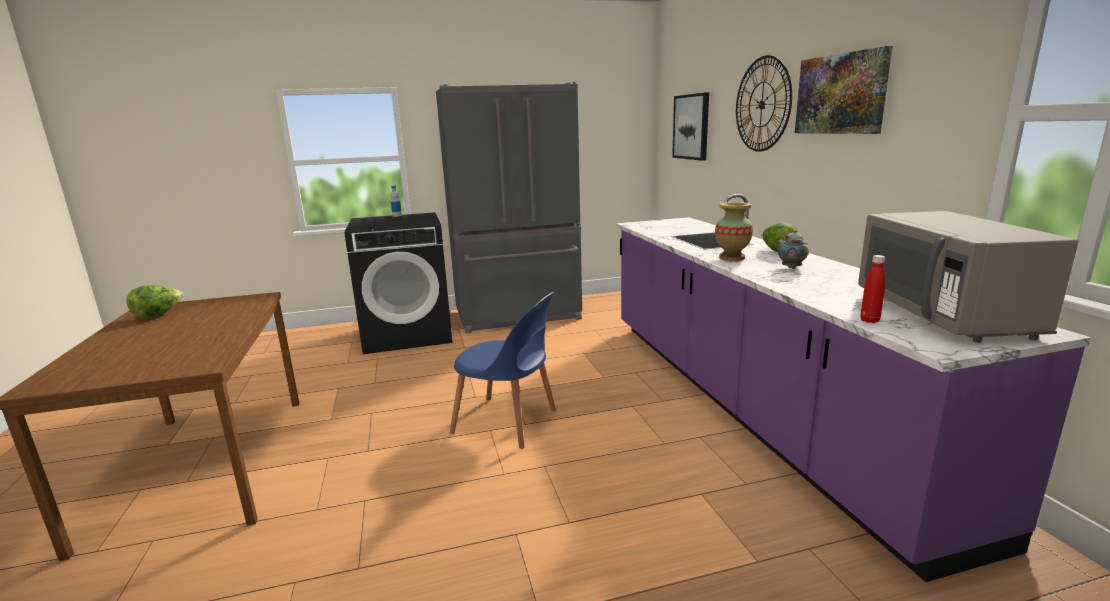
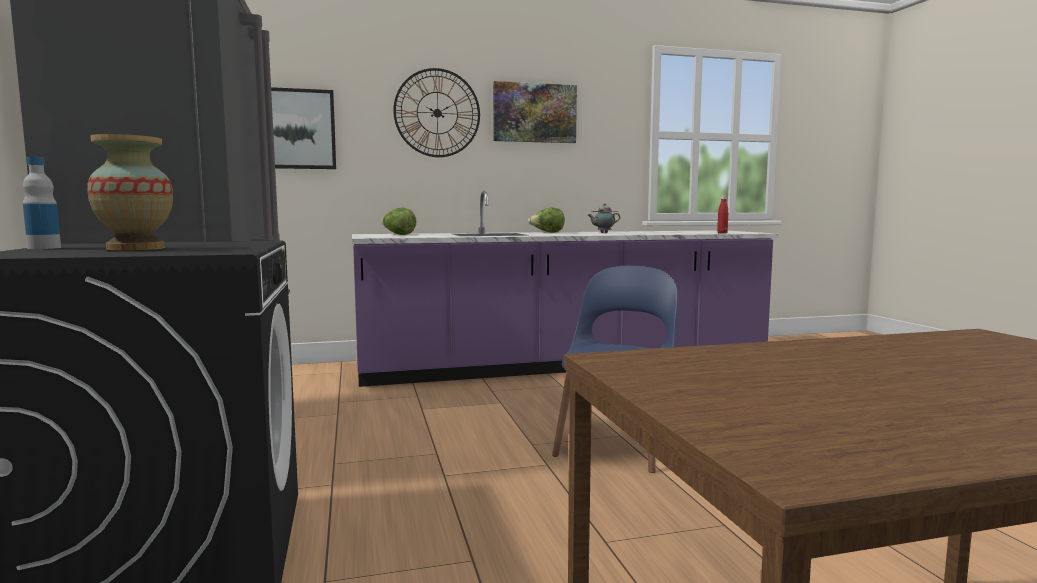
camera: 90 degrees left, 10 degrees down
lettuce [127,285,183,318] -> lettuce moved to [381,207,417,235]
vase [715,202,753,261] -> vase moved to [87,134,173,250]
grey microwave [858,211,1079,343] -> none

